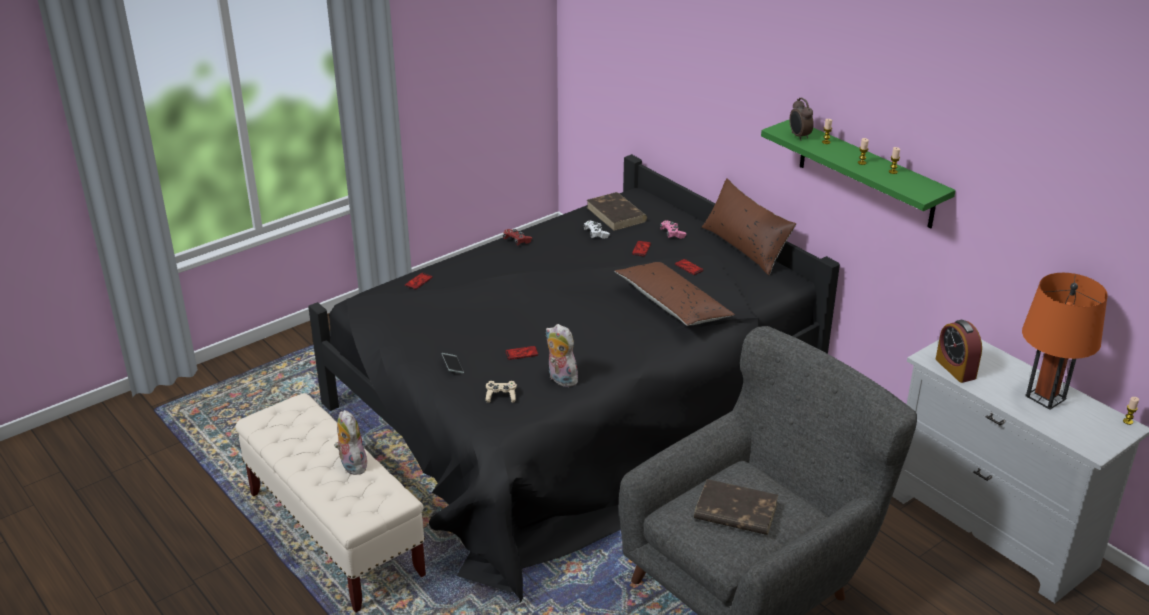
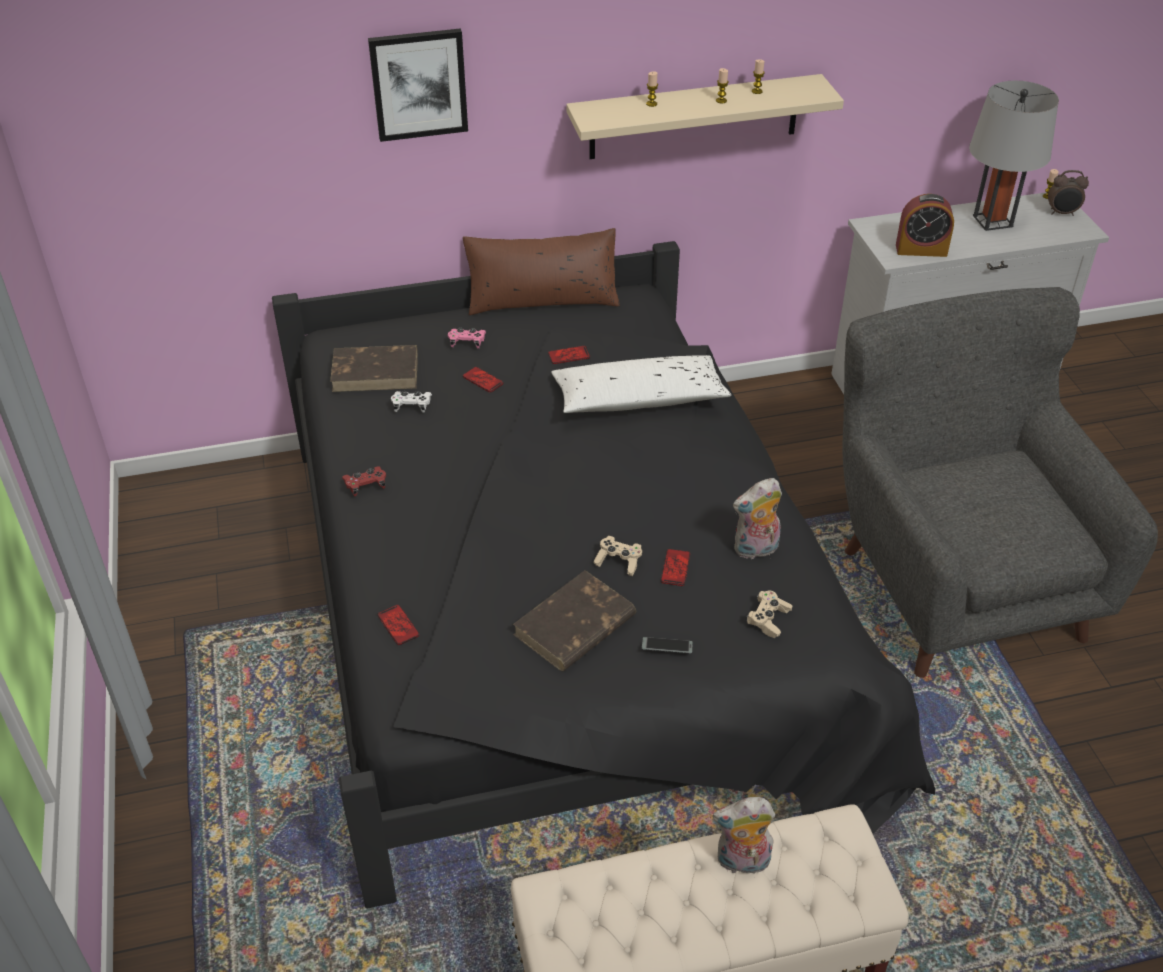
camera: 65 degrees left, 10 degrees up
brown pillow [614,262,735,326] -> white pillow [551,355,732,413]
brown book [694,479,778,535] -> brown book moved to [513,570,636,671]
green shelf [761,120,956,228] -> beige shelf [566,74,844,159]
alarm clock [789,98,814,141] -> alarm clock moved to [1048,170,1089,216]
orange table lamp [1022,273,1107,410] -> grey table lamp [969,81,1059,231]
none -> picture [368,28,468,142]
none -> beige game controller [593,536,642,576]

